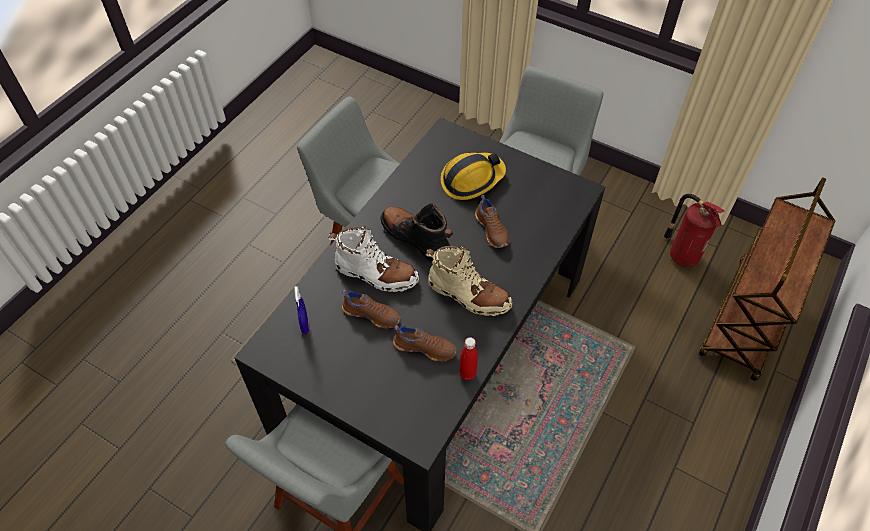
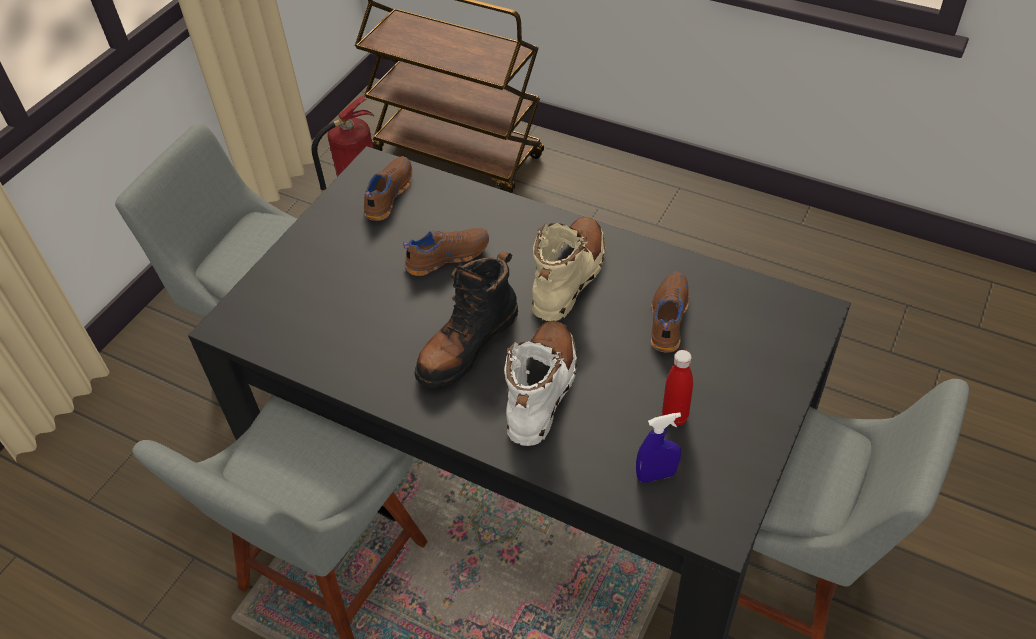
camera: 90 degrees left, 5 degrees down
brown shoe [342,289,401,328] -> brown shoe moved to [364,156,412,221]
hard hat [440,152,506,200] -> none
red bottle [459,337,478,380] -> red bottle moved to [662,350,693,426]

